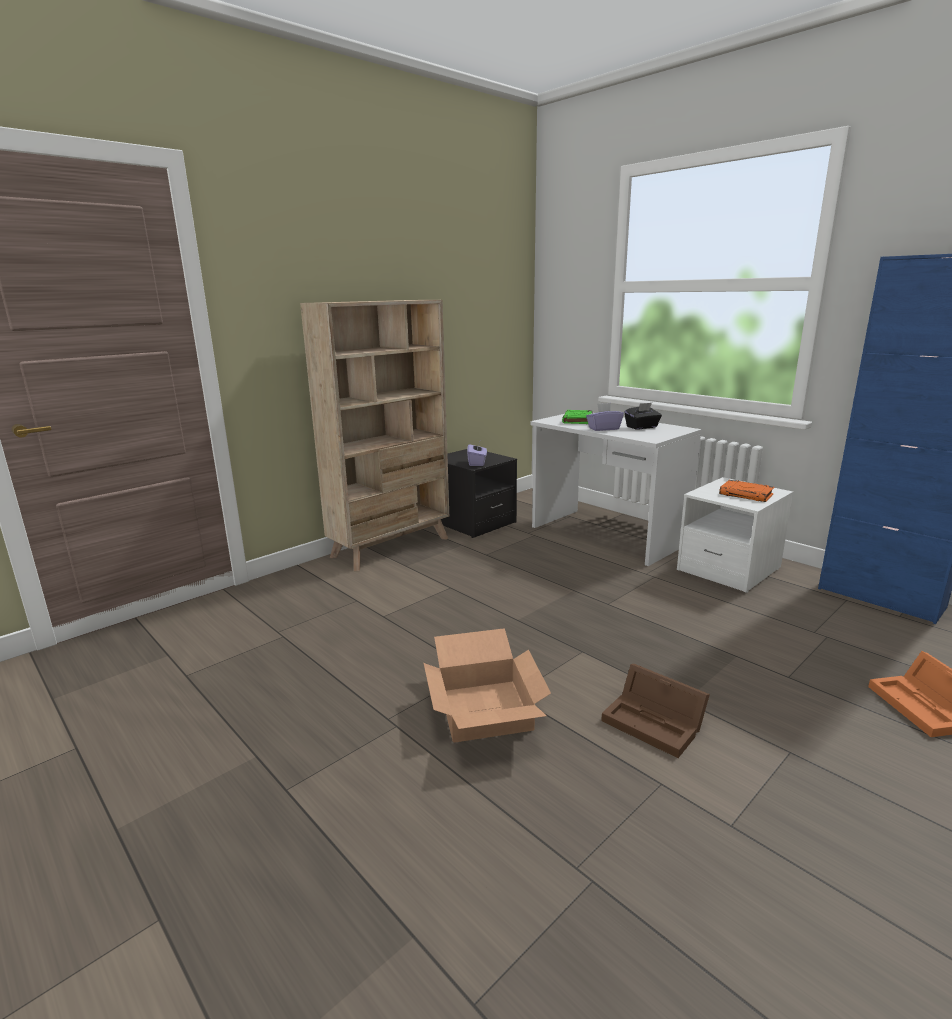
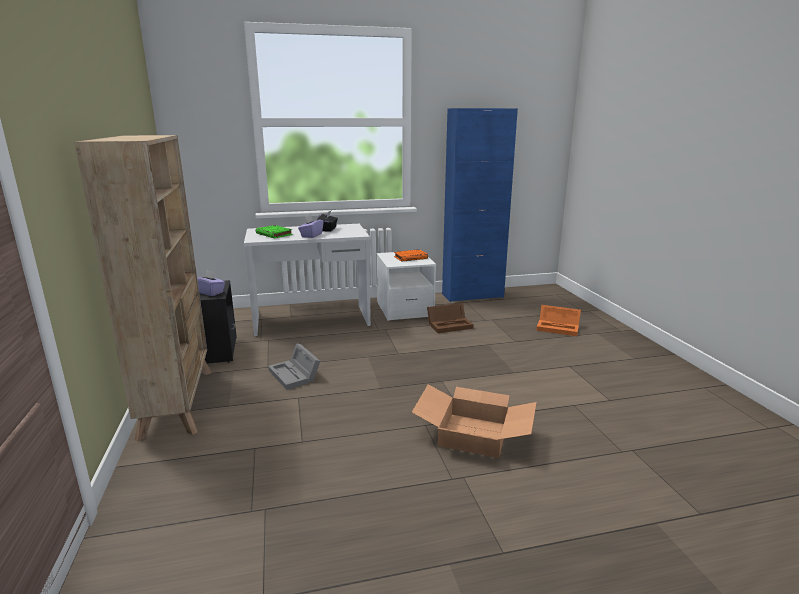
camera: 60 degrees left, 0 degrees up
brown storage box [601,664,710,758] -> brown storage box moved to [427,303,473,333]
none -> grey storage box [268,343,320,390]

